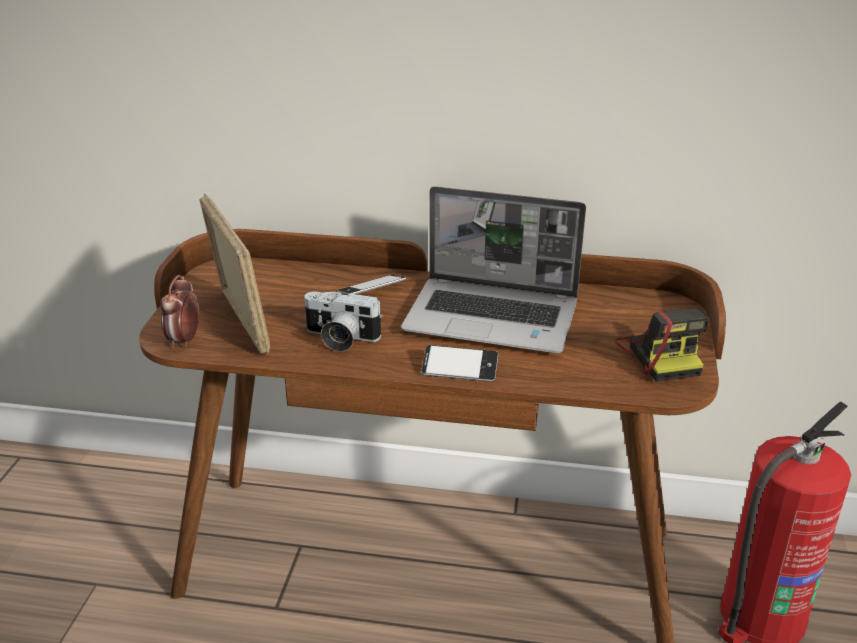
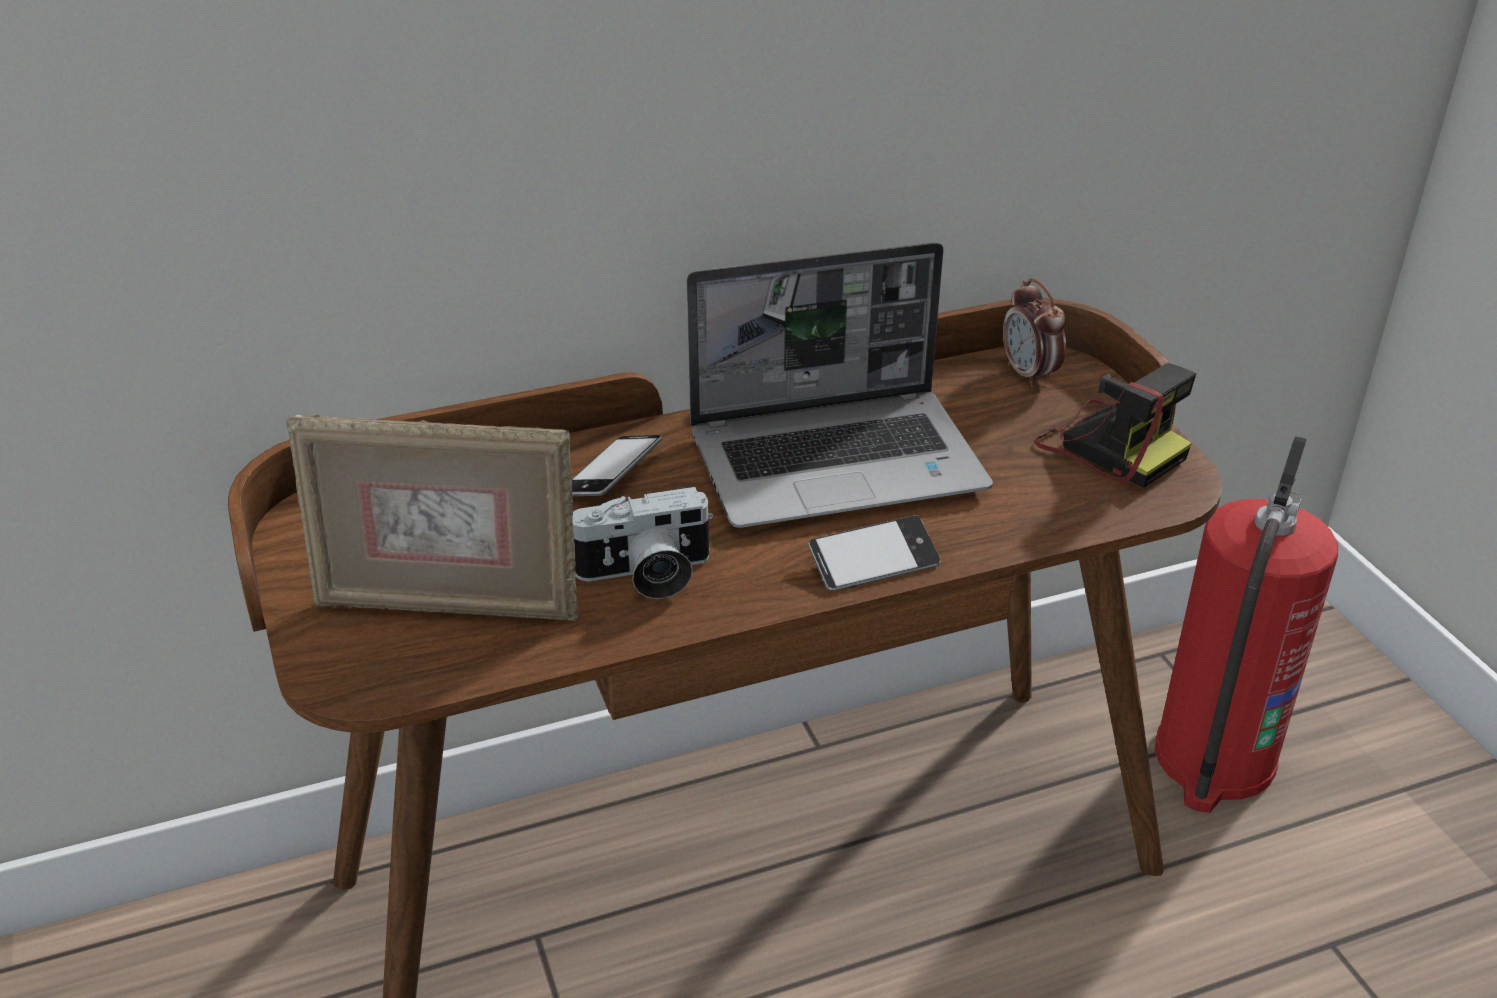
camera: 30 degrees left, 5 degrees up
alarm clock [160,275,199,348] -> alarm clock moved to [1003,278,1066,388]
picture frame [199,194,270,355] -> picture frame turned 150 degrees clockwise [286,415,578,621]

